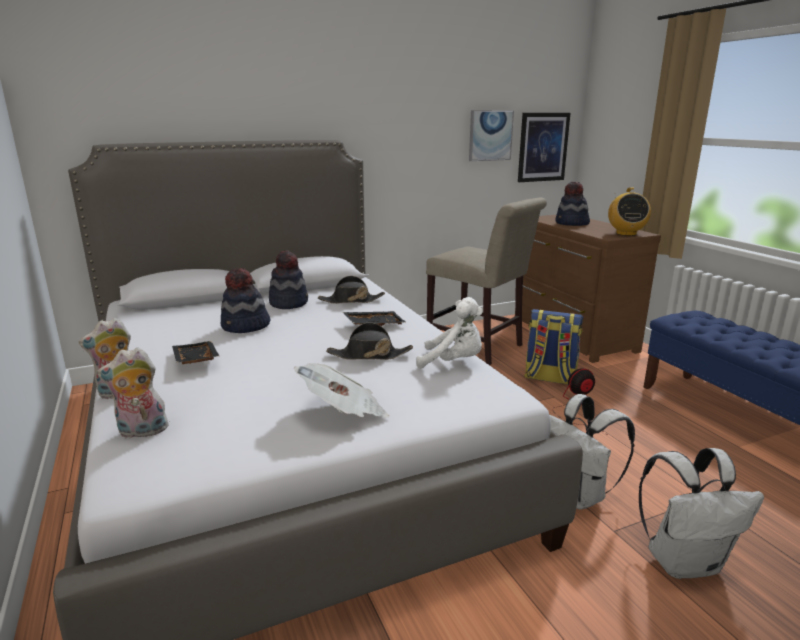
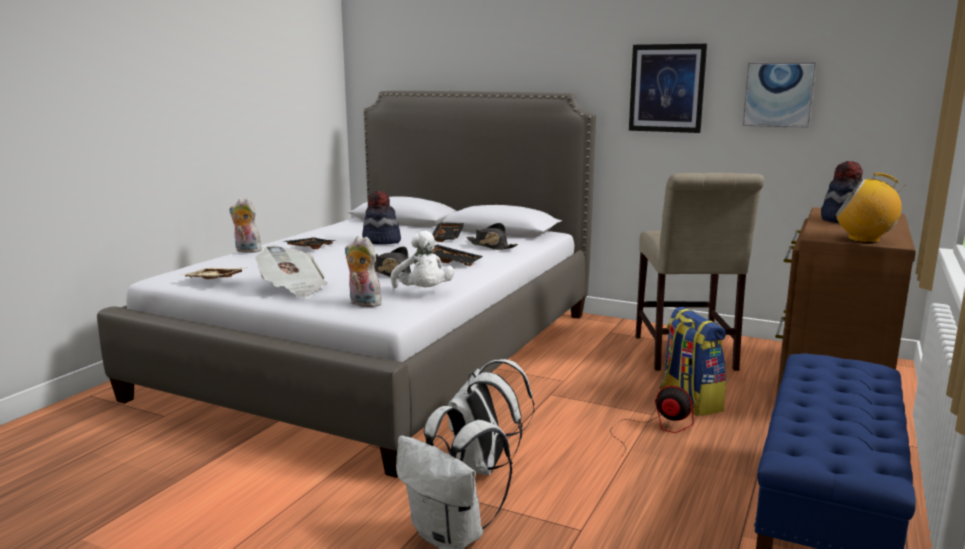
camera: 50 degrees right, 5 degrees down
plush toy [97,347,169,439] -> plush toy moved to [345,236,382,307]
hat [269,250,308,309] -> black tray [432,223,464,242]
picture [518,113,570,182] -> picture moved to [629,44,707,133]
radio [608,187,651,236] -> radio turned 60 degrees clockwise [835,173,902,243]
none -> beige tray [181,268,244,279]

